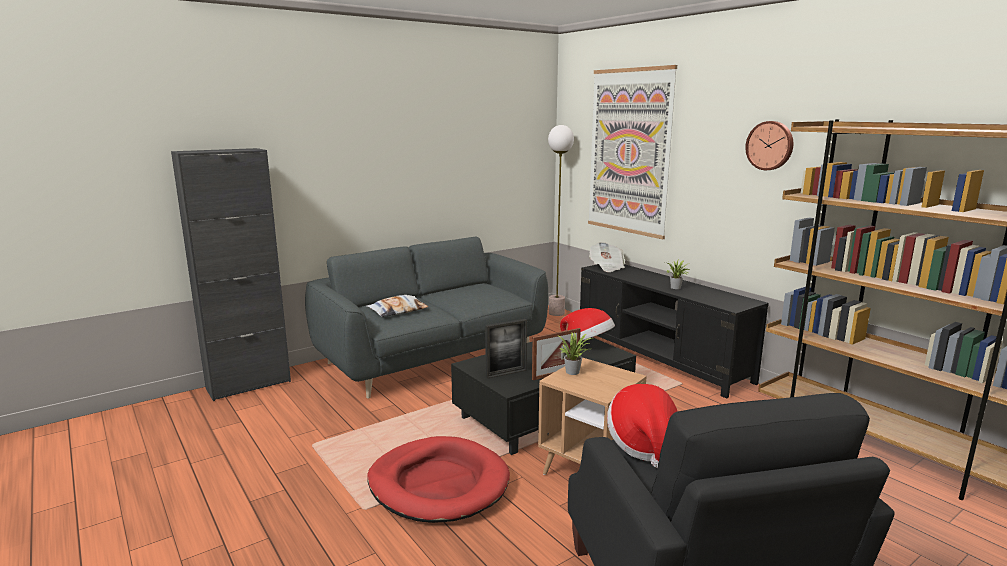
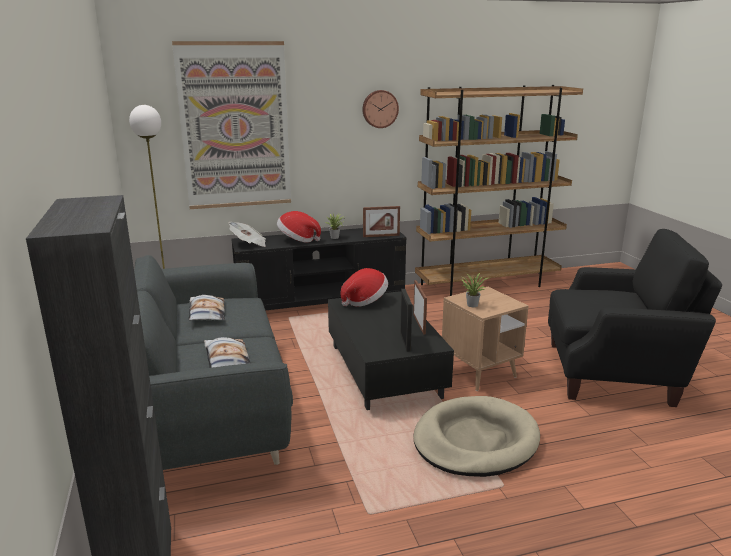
camera: 70 degrees left, 5 degrees up
red dog bed [367,436,510,523] -> beige dog bed [413,396,540,477]
hat [607,384,677,468] -> hat moved to [277,211,321,243]
none -> pillow [189,295,225,320]
none -> picture frame [363,206,400,237]

